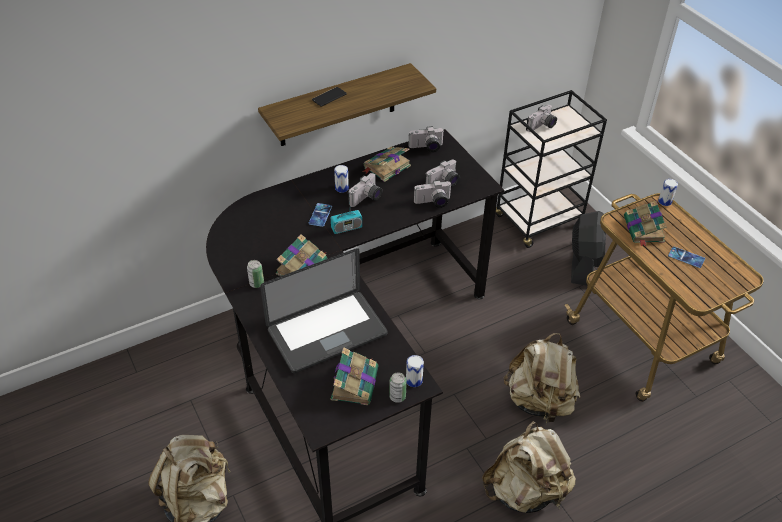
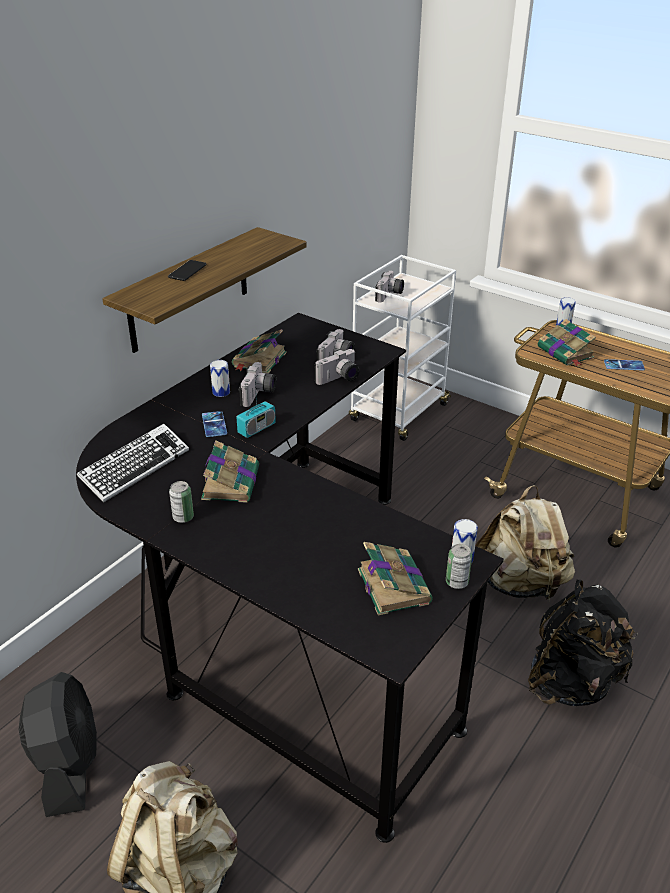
camera: 25 degrees left, 10 degrees down
laptop [260,248,388,373] -> none
camera [409,126,444,152] -> none
beige backpack [482,421,576,513] -> black backpack [528,580,638,706]
black cart [496,90,607,248] -> white cart [349,255,456,441]
black fan [571,211,606,286] -> black fan moved to [19,672,97,817]
none -> keyboard [77,424,189,502]

